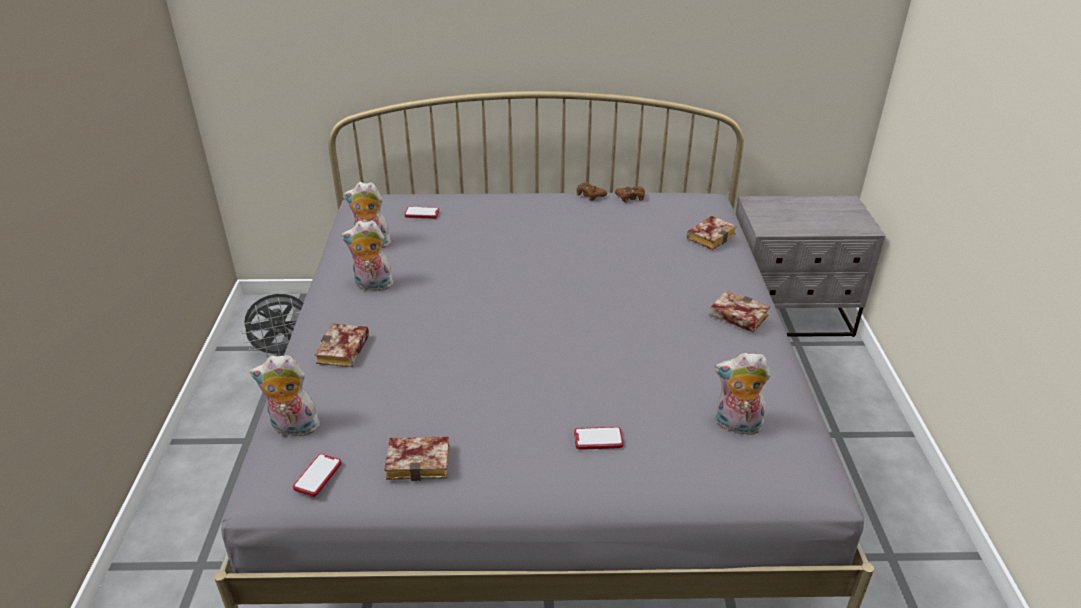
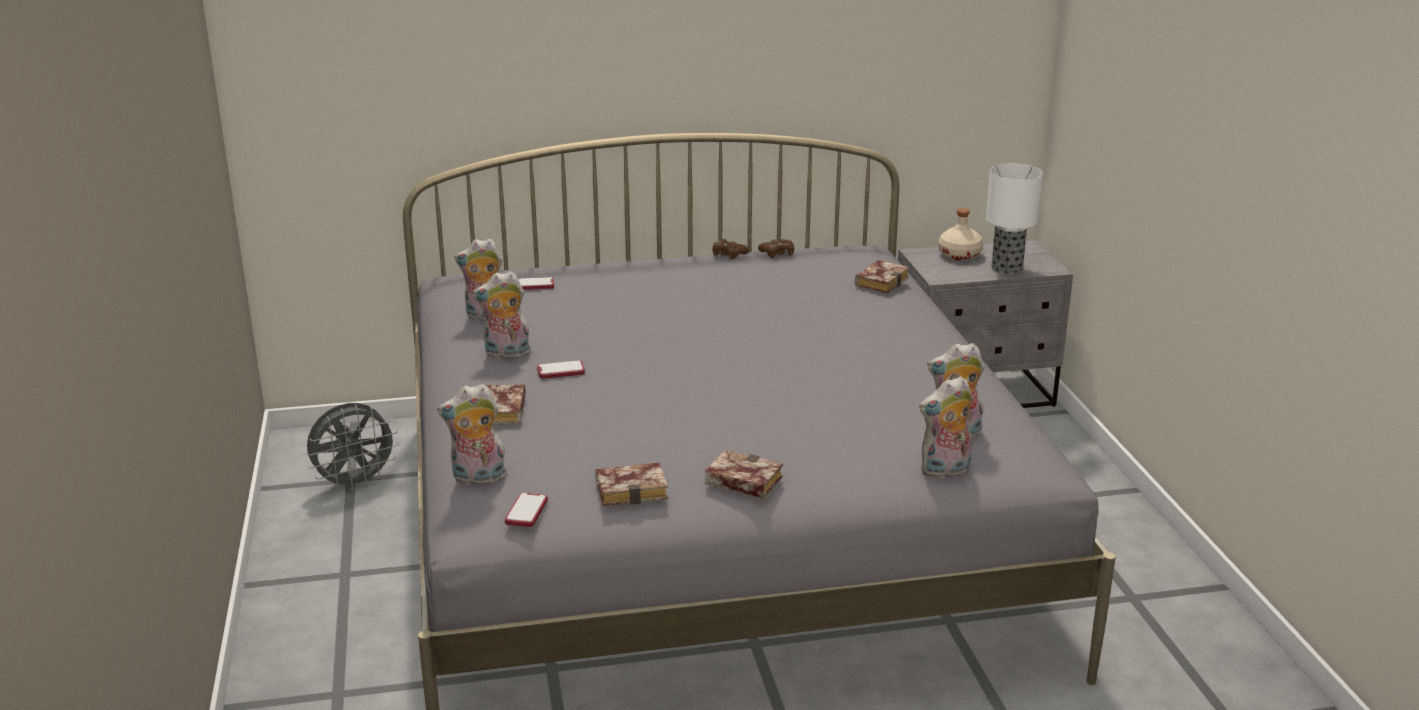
camera: 10 degrees left, 10 degrees down
phone [574,427,623,450] -> phone moved to [537,360,585,379]
book [709,291,770,333] -> book moved to [705,450,783,499]
none -> plush toy [919,376,972,479]
none -> beige bottle [938,208,983,260]
none -> table lamp [986,164,1043,275]

